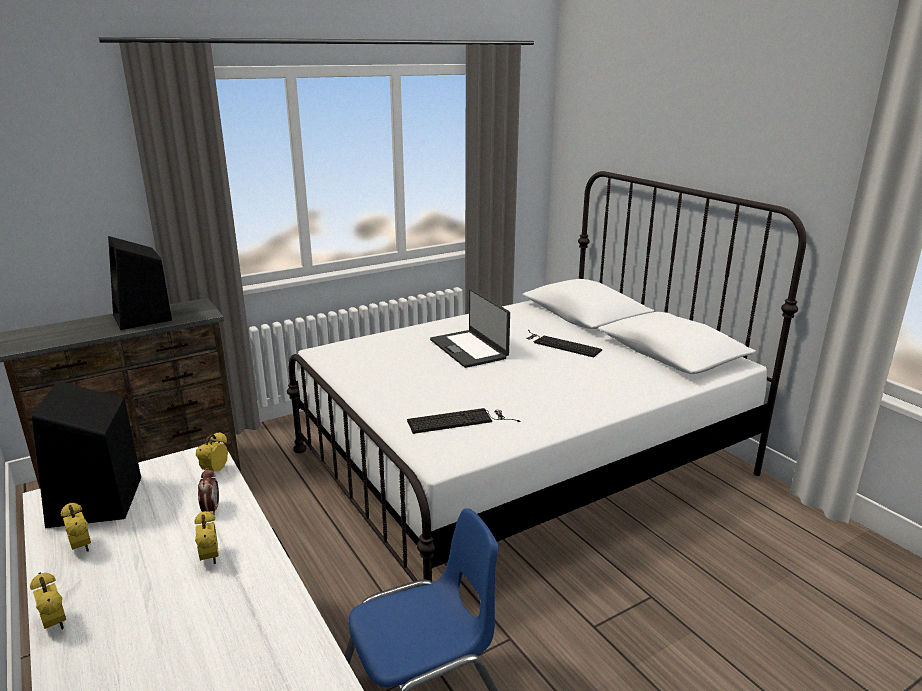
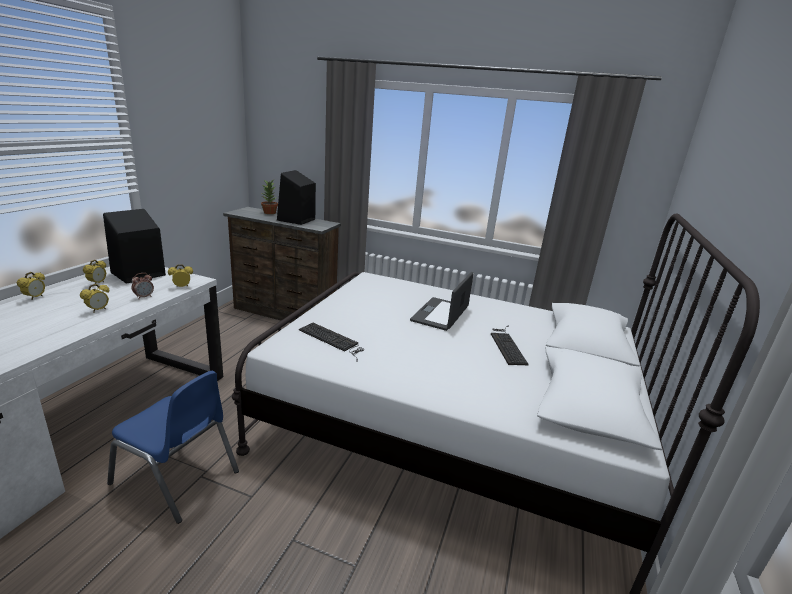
camera: 50 degrees right, 0 degrees up
none -> potted plant [261,180,278,214]

